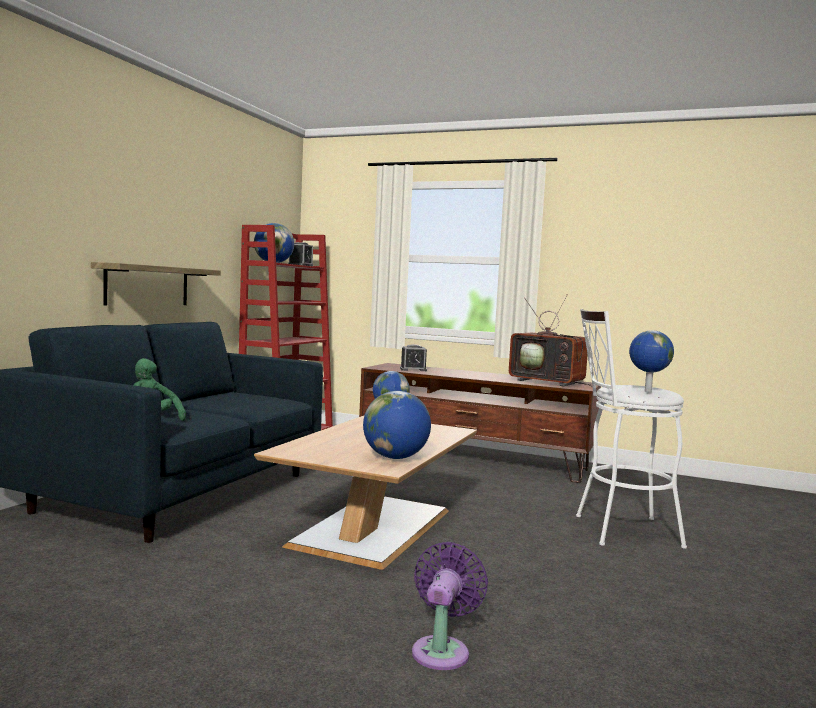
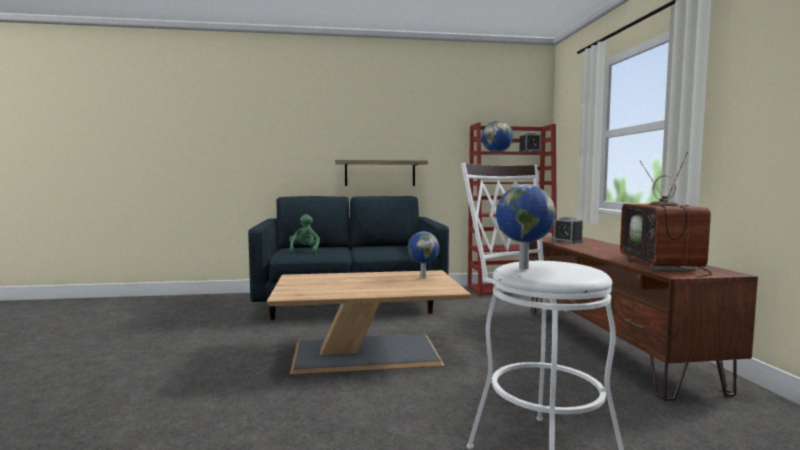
camera: 60 degrees right, 0 degrees up
globe [363,391,431,459] -> none
purple fan [412,542,488,670] -> none

